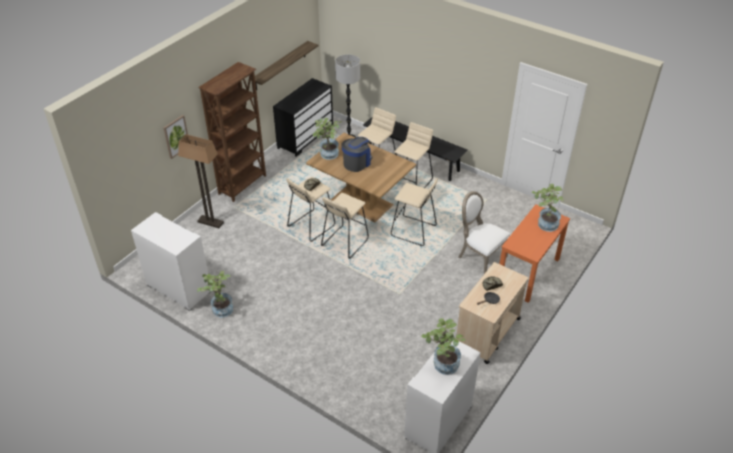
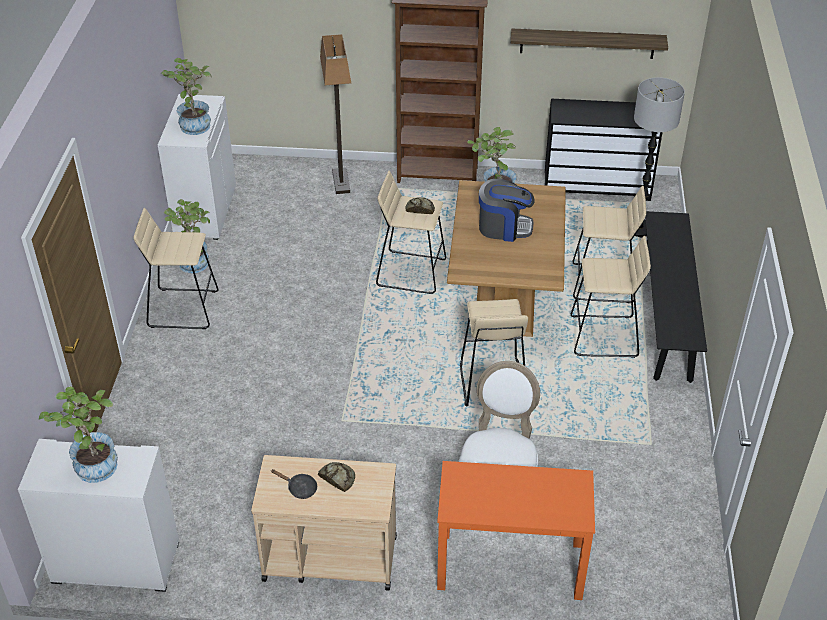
camera: 60 degrees right, 0 degrees up
picture [163,115,188,159] -> none
beige stool [321,193,369,259] -> beige stool moved to [134,208,219,329]
potted plant [532,184,564,232] -> potted plant moved to [161,58,212,135]

